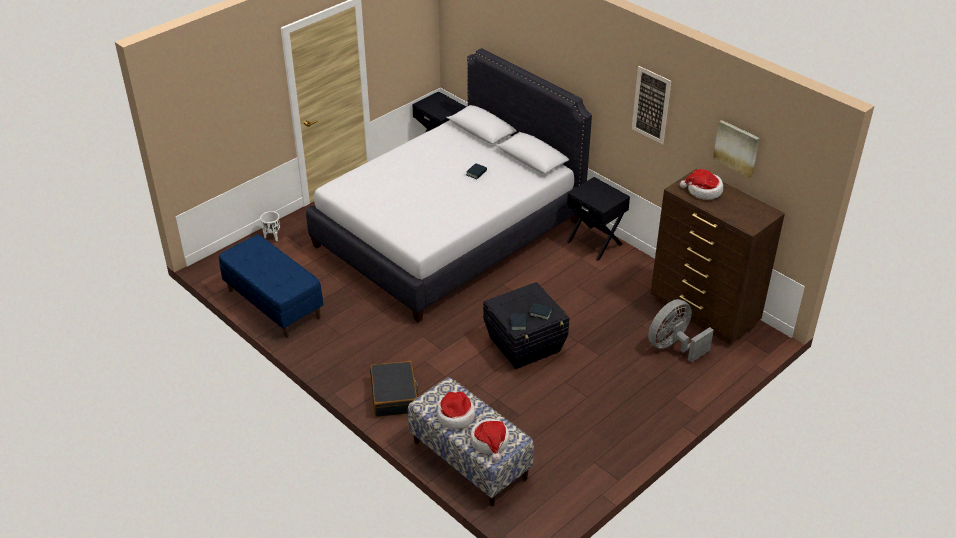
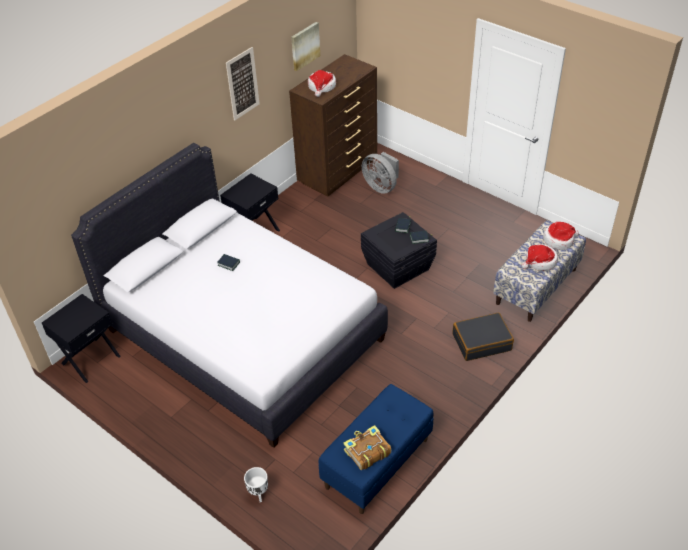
camera: 95 degrees left, 5 degrees up
none -> book [343,425,391,470]

